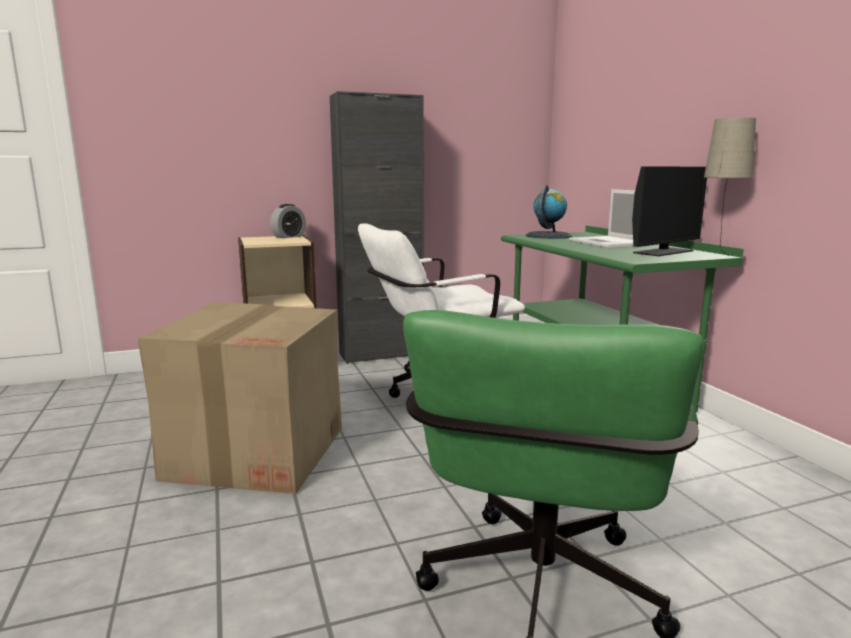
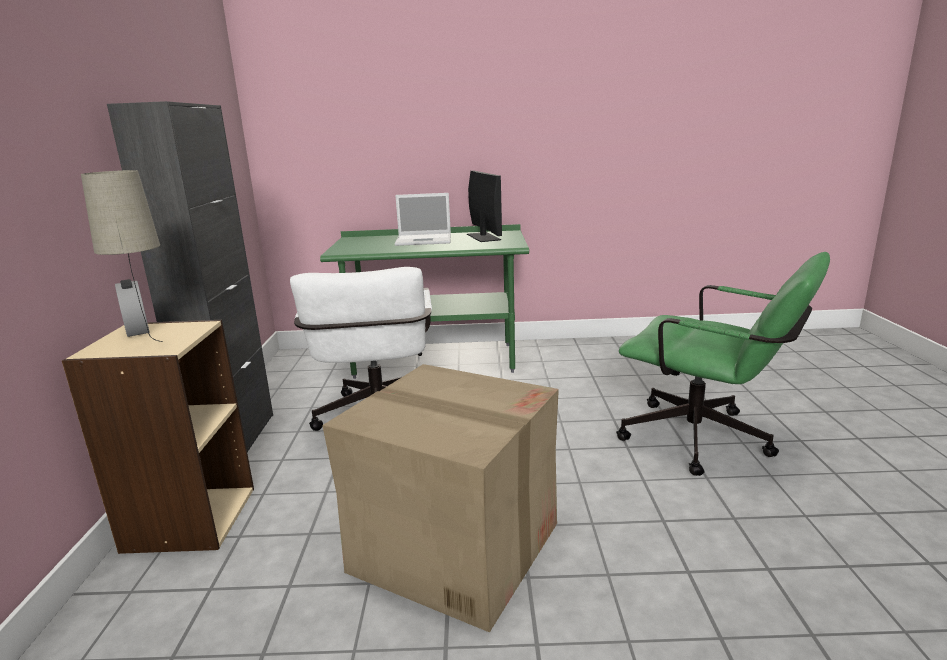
camera: 70 degrees left, 5 degrees up
globe [526,185,572,239] -> none
beige table lamp [704,117,756,256] -> beige table lamp moved to [81,170,163,342]

